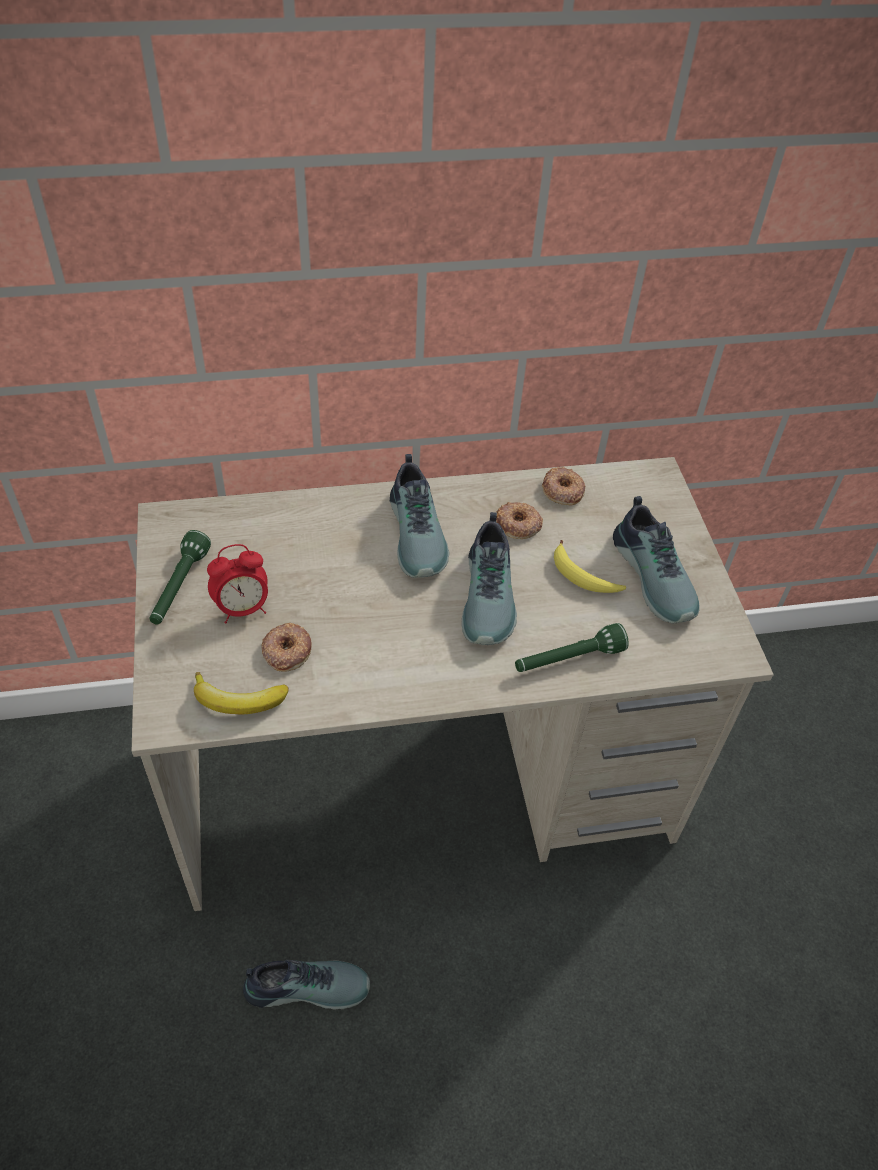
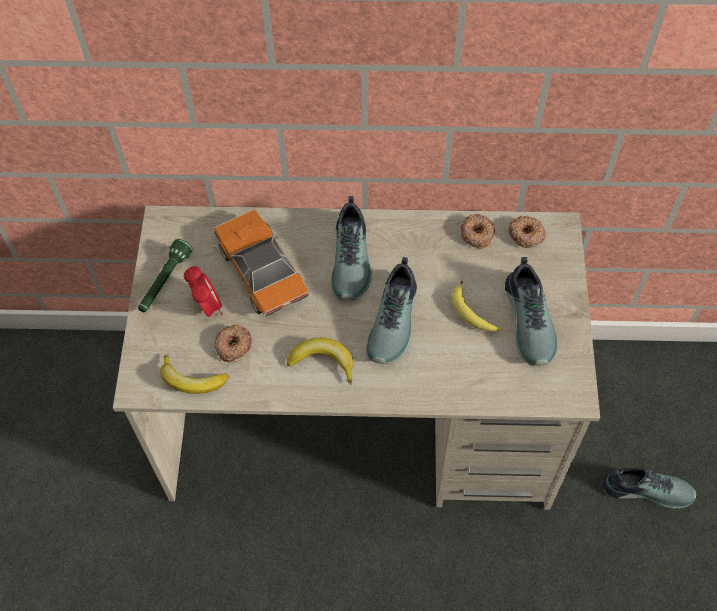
camera: 15 degrees right, 10 degrees up
alarm clock [207,544,268,624] -> alarm clock turned 105 degrees counterclockwise [184,266,223,317]
shoe [243,960,370,1010] -> shoe moved to [603,468,696,509]
donut [496,502,543,539] -> donut moved to [508,216,546,248]
green flashlight [515,623,629,672] -> none
none -> toy car [214,209,309,317]
none -> banana [287,338,353,385]

